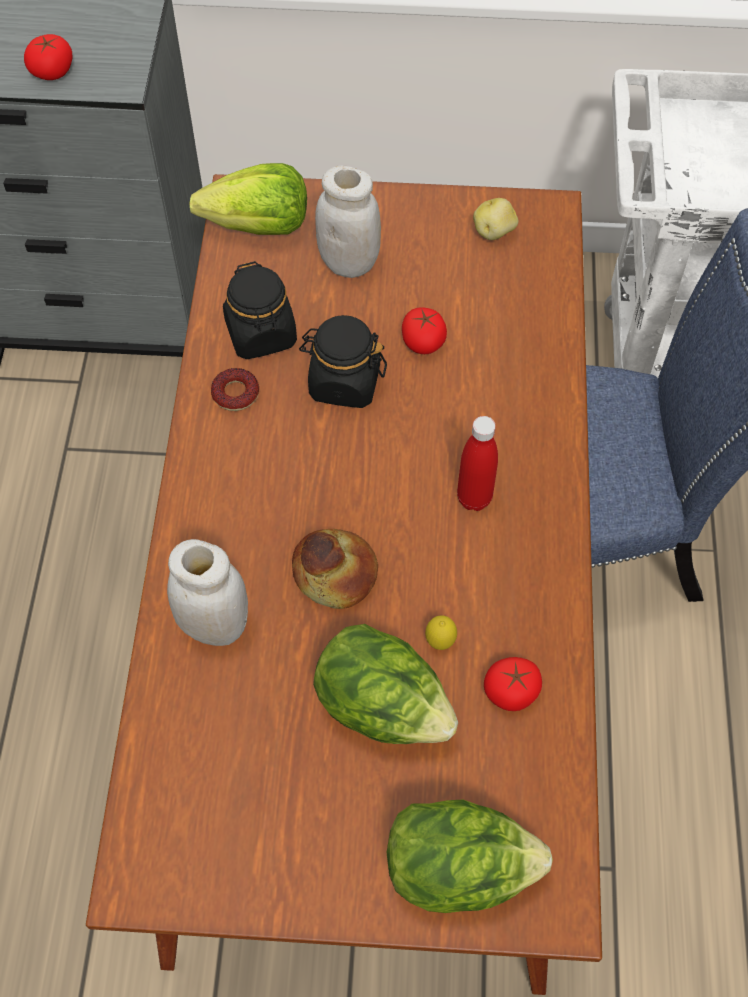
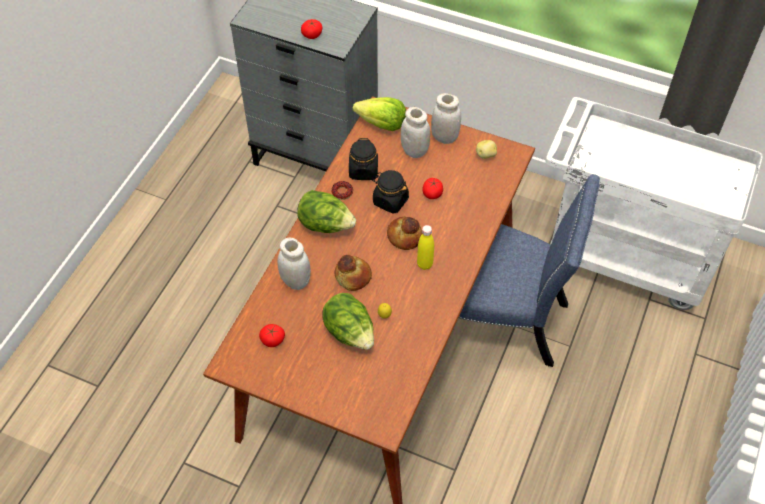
camera: 20 degrees right, 5 degrees down
lettuce [386,800,553,913] -> lettuce moved to [298,190,356,233]
red bottle [457,416,498,511] -> yellow bottle [417,225,434,270]
tomato [484,657,542,711] -> tomato moved to [259,324,285,347]
none -> bread [387,217,422,250]
none -> white jar [431,93,461,144]

